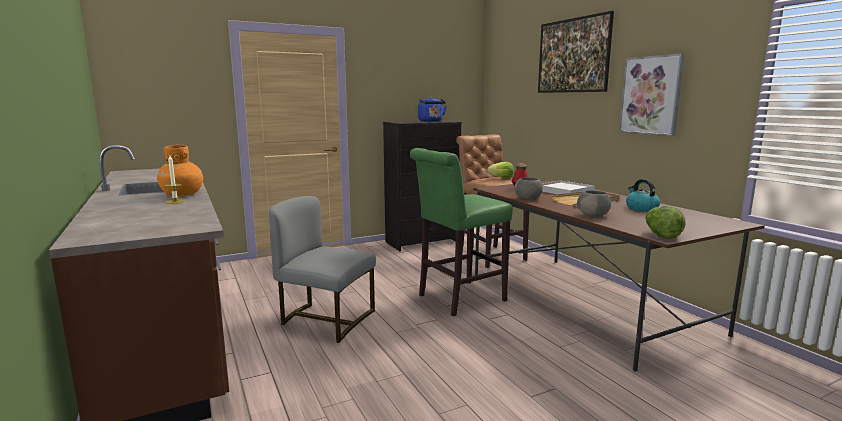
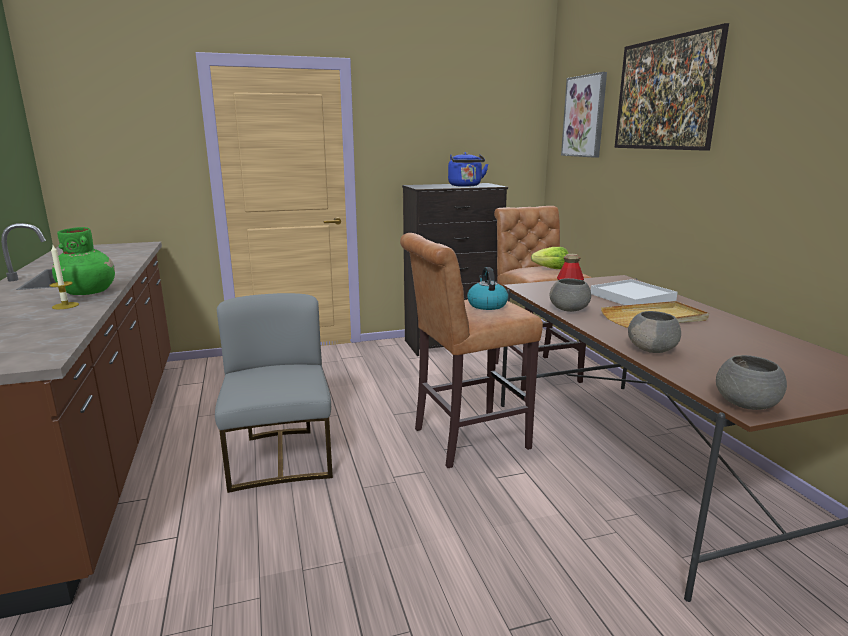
camera: 10 degrees right, 5 degrees up
orange vase [157,145,203,196] -> green vase [52,227,115,295]
grey chair [269,196,376,343] -> grey chair turned 45 degrees clockwise [215,293,333,493]
green stool [410,148,513,316] -> brown stool [400,233,543,468]
picture [619,53,685,136] -> picture moved to [561,72,607,158]
kettle [626,179,660,211] -> kettle moved to [467,267,508,310]
lettuce [645,205,685,239] -> grey bowl [716,355,787,410]

